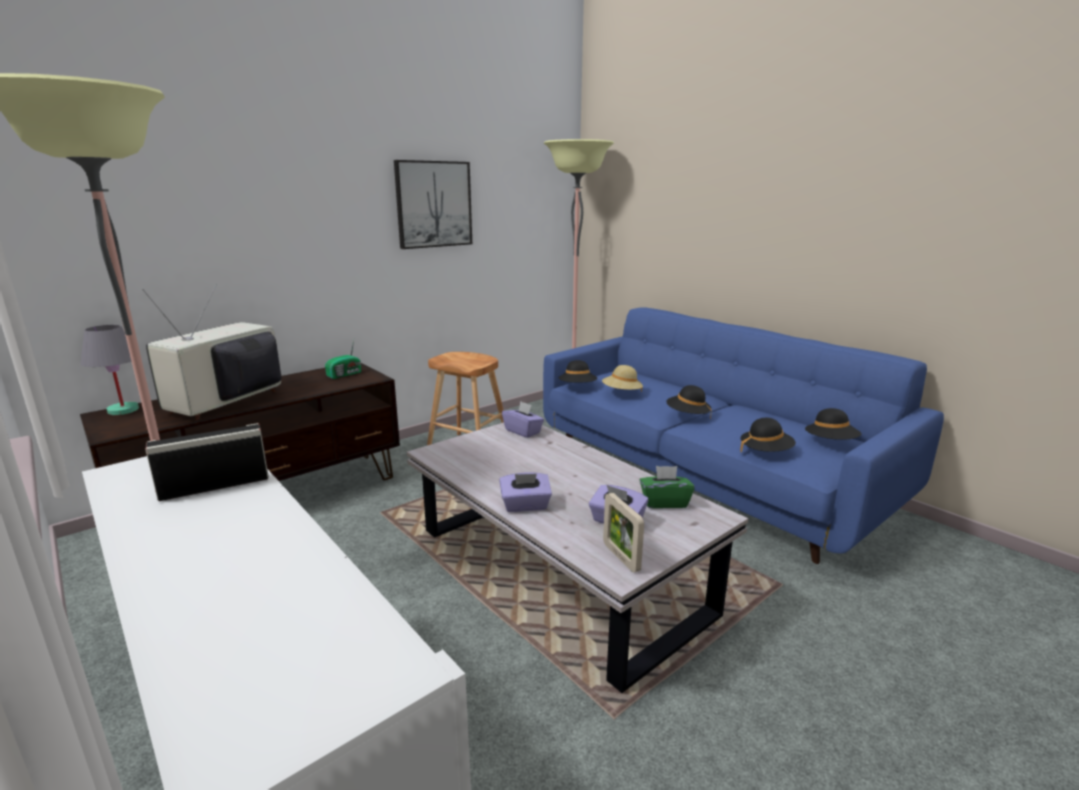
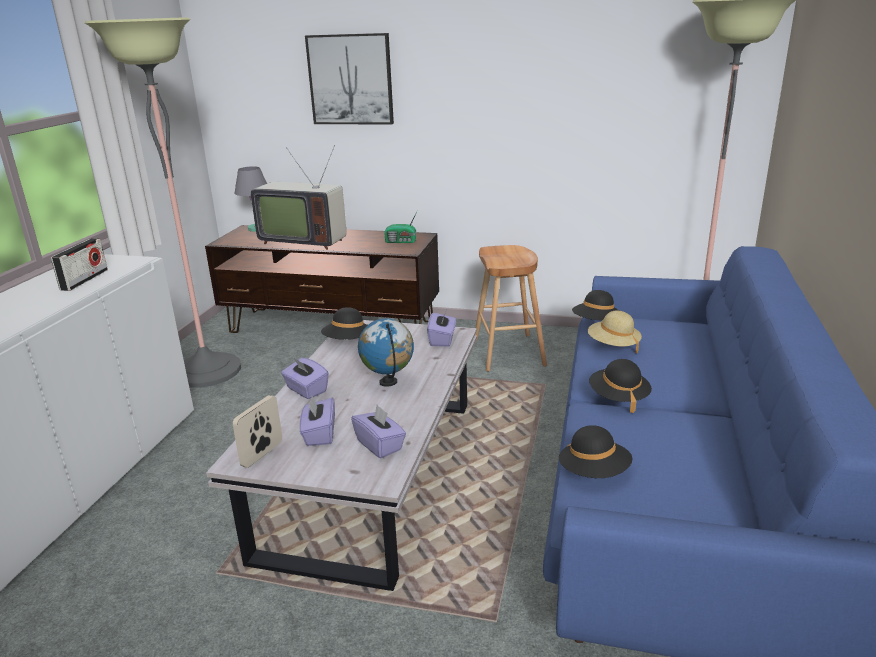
camera: 55 degrees right, 5 degrees up
television [142,284,282,420] -> television turned 150 degrees counterclockwise [251,145,347,250]
radio [145,423,269,501] -> radio turned 75 degrees clockwise [51,238,108,291]
picture [394,160,472,249] -> picture moved to [305,33,394,124]
green tissue box [640,466,695,508] -> purple tissue box [351,405,406,458]
black hat [805,408,862,440] -> black hat moved to [321,307,367,340]
none -> globe [358,318,414,387]

